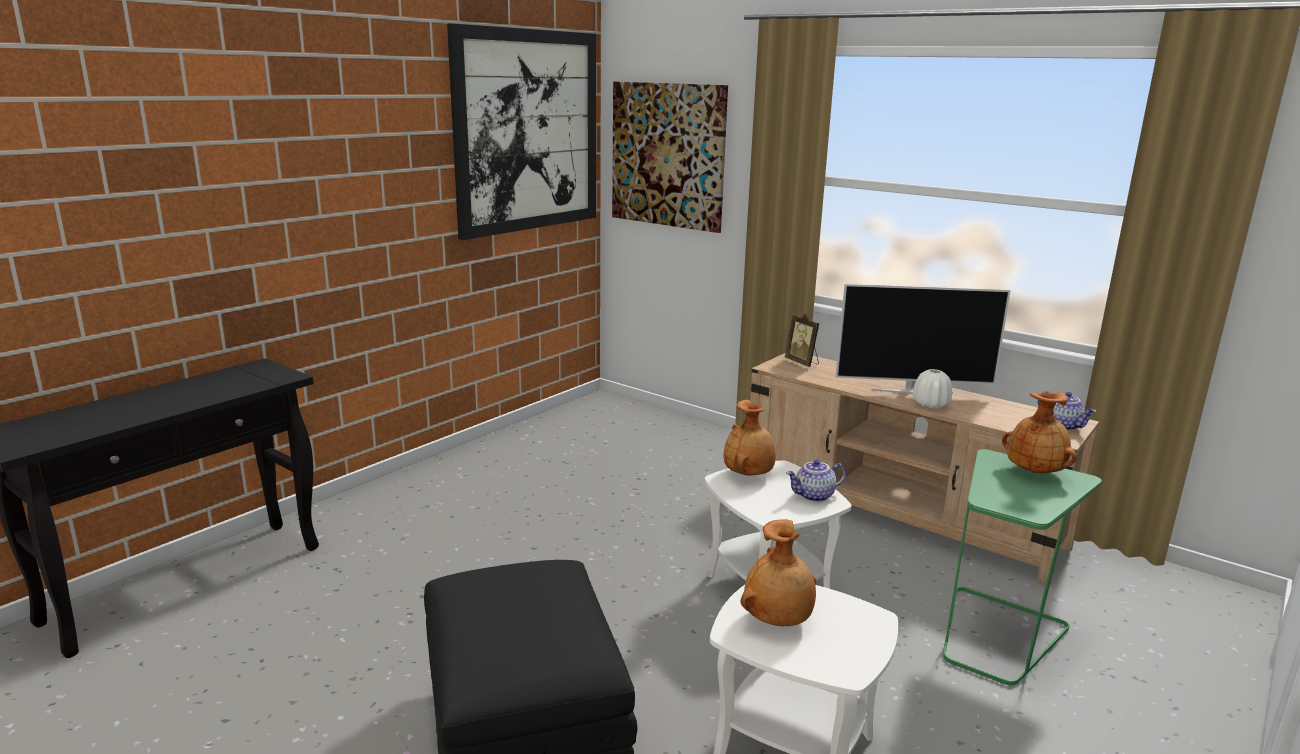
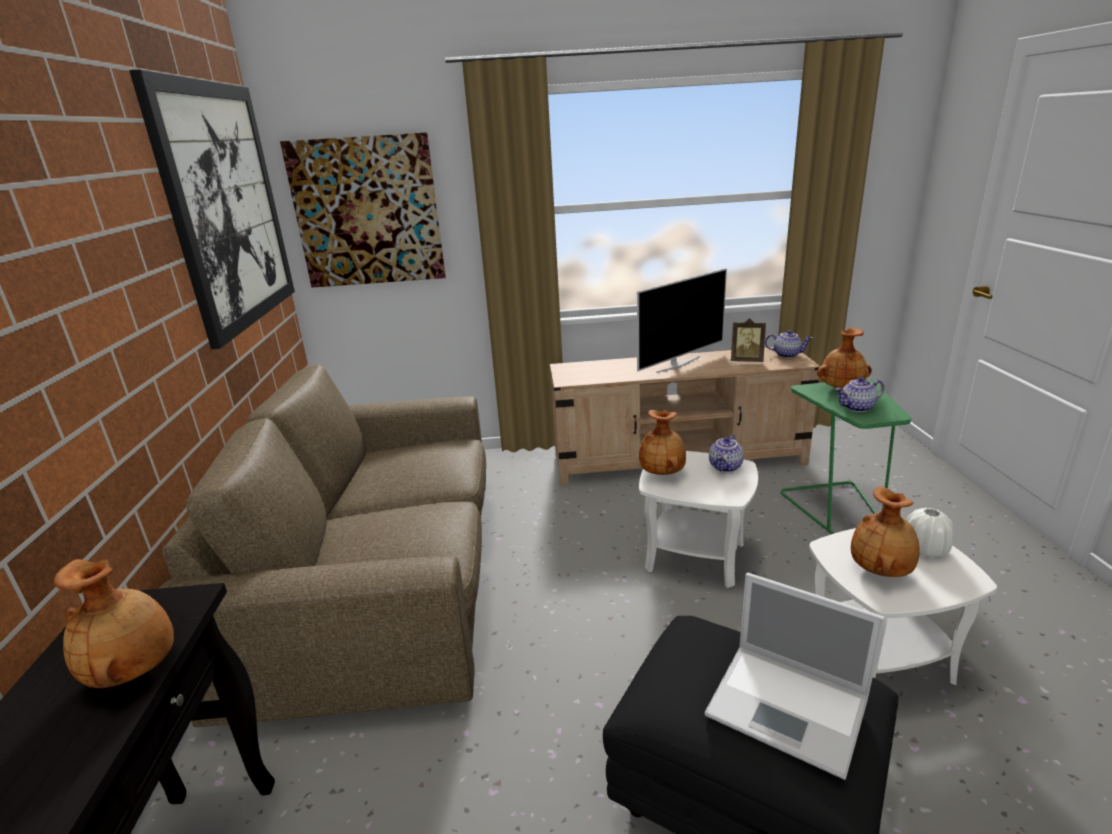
camera: 40 degrees left, 5 degrees up
picture frame [785,314,819,367] -> picture frame moved to [731,318,766,362]
white vase [913,369,952,408] -> white vase moved to [906,508,954,558]
none -> brown vase [53,559,174,688]
none -> brown sofa [158,365,486,727]
none -> laptop [704,573,885,780]
none -> teapot [836,377,884,412]

